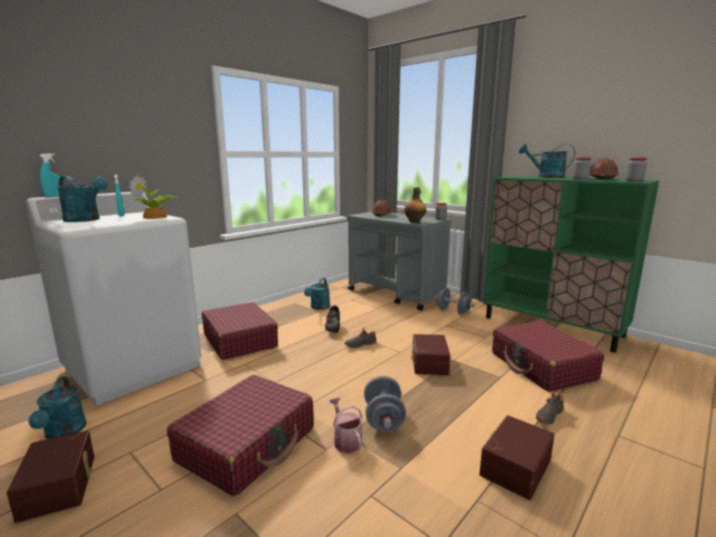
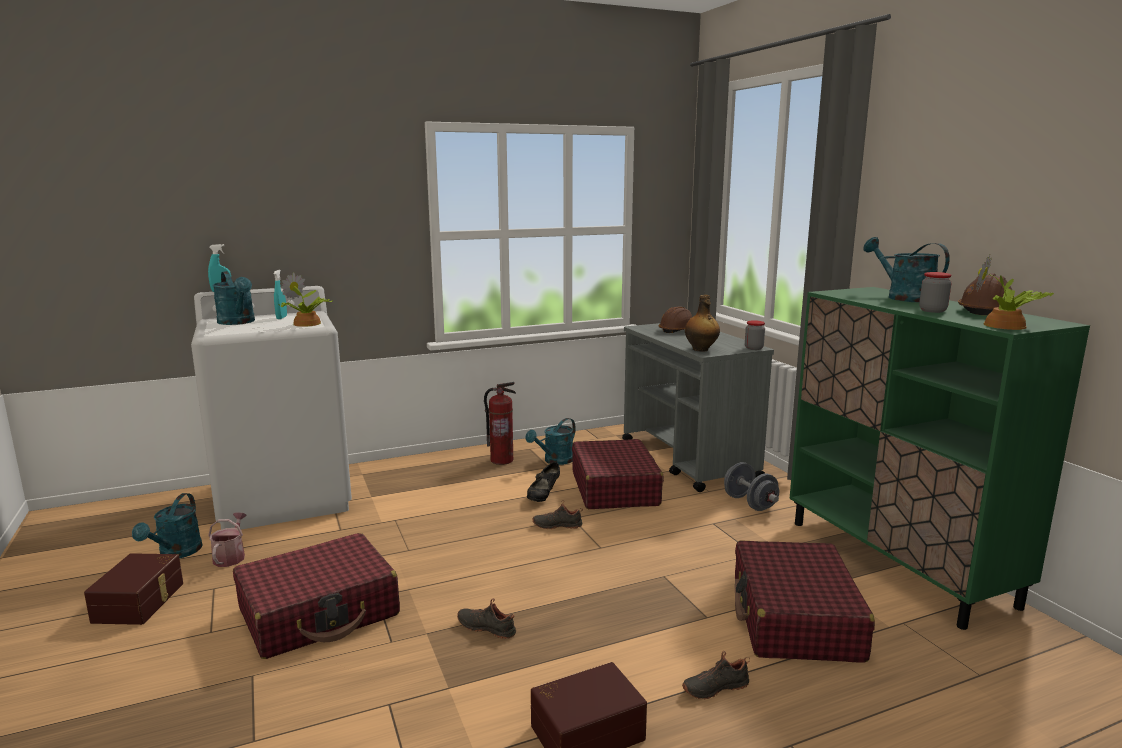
camera: 25 degrees right, 0 degrees up
red suitcase [202,302,278,360] -> red suitcase moved to [572,439,664,509]
watering can [329,397,363,453] -> watering can moved to [208,512,247,567]
grey dumbbell [364,376,406,432] -> black shoe [457,598,516,639]
brown storage box [411,334,451,375] -> none
jar [626,158,647,182] -> potted plant [976,255,1054,330]
none -> fire extinguisher [484,382,516,465]

